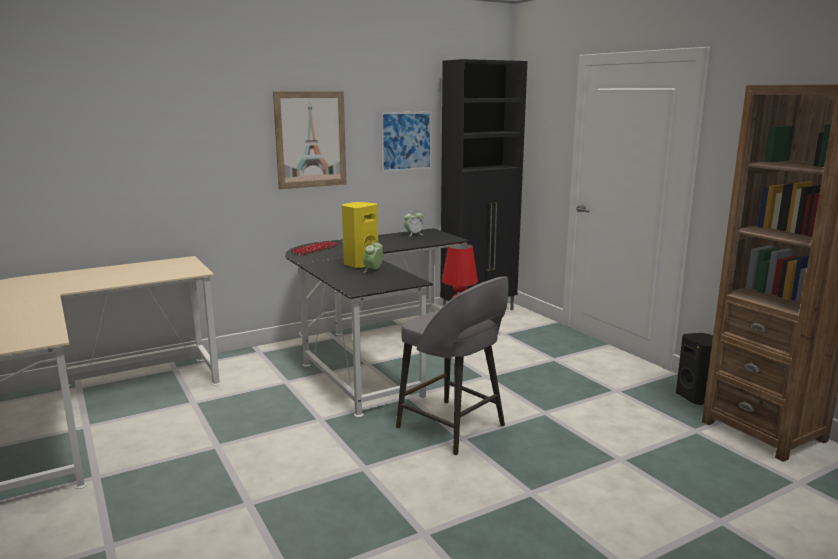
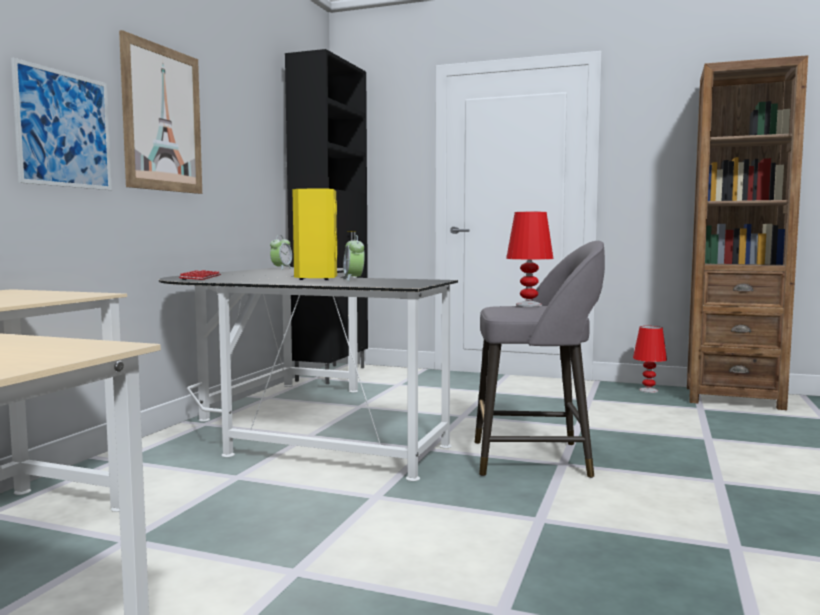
camera: 40 degrees left, 10 degrees down
picture [381,111,432,172] -> picture moved to [11,58,112,190]
black speaker [676,333,713,405] -> red table lamp [633,326,667,393]

